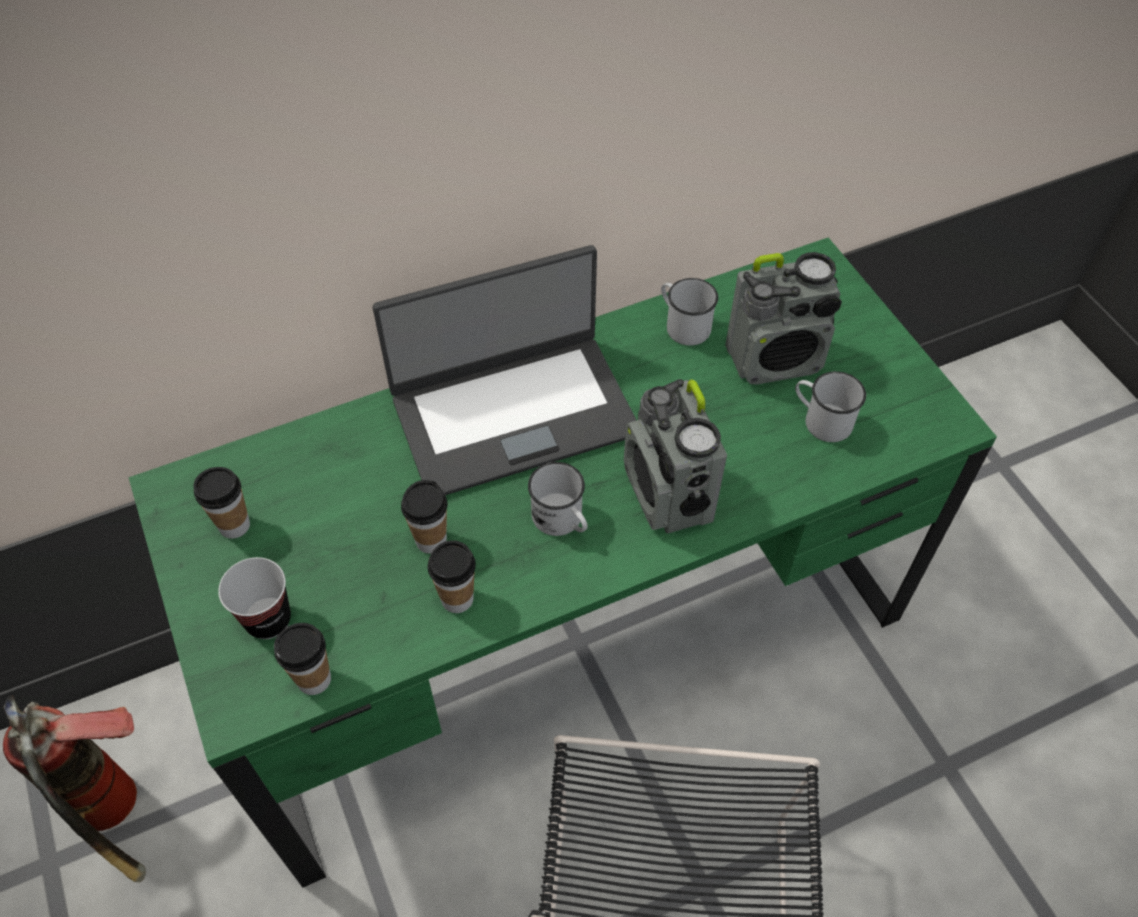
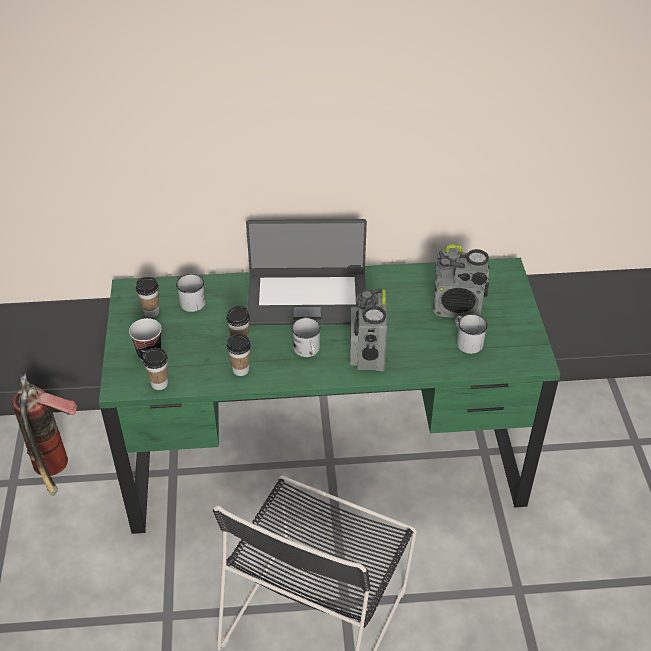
camera: 20 degrees right, 10 degrees down
white mug [661,278,718,346] -> white mug moved to [176,274,205,312]

